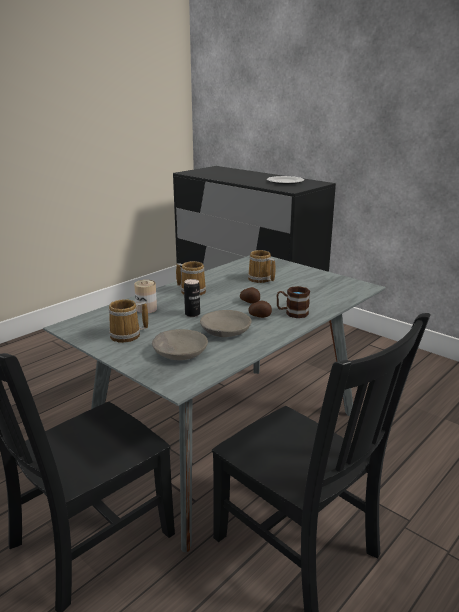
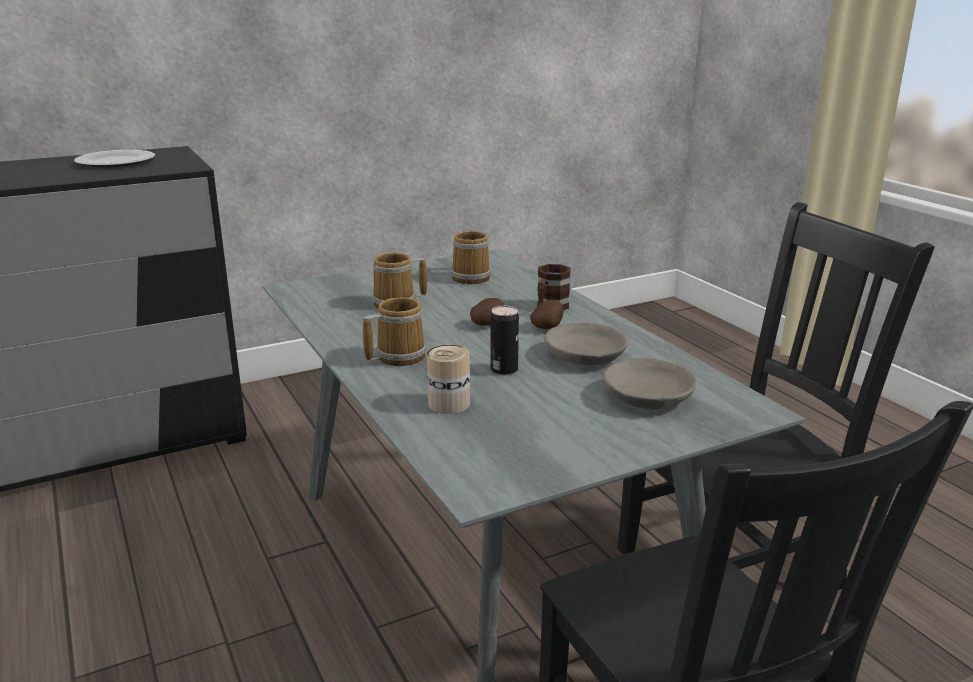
camera: 70 degrees left, 0 degrees up
mug [109,299,148,343] -> mug moved to [451,231,491,284]

